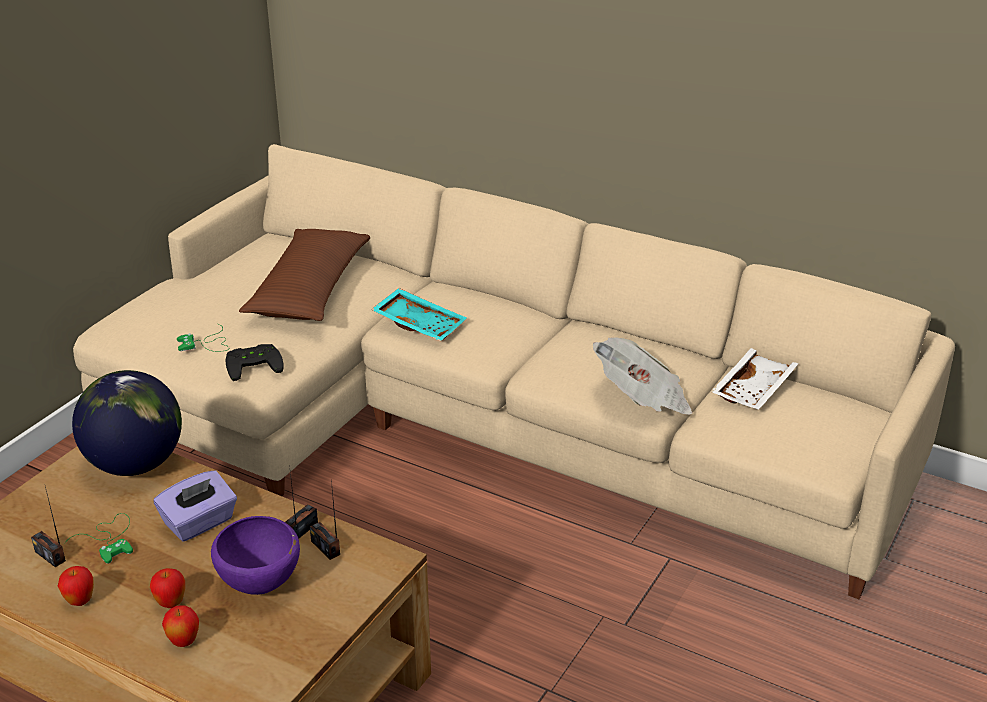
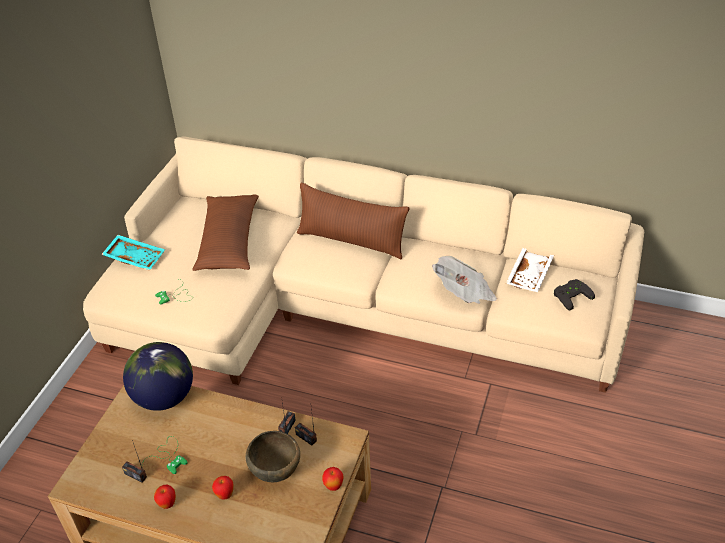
camera: 10 degrees left, 10 degrees up
purple tissue box [154,470,237,542] -> none
apple [162,605,199,647] -> apple moved to [322,467,343,491]
purple bowl [211,516,300,595] -> brown bowl [246,431,300,482]
black game controller [226,344,284,381] -> black game controller moved to [554,279,595,311]
turquoise tray [371,288,467,341] -> turquoise tray moved to [101,235,165,271]
none -> brown pillow [297,183,410,259]

